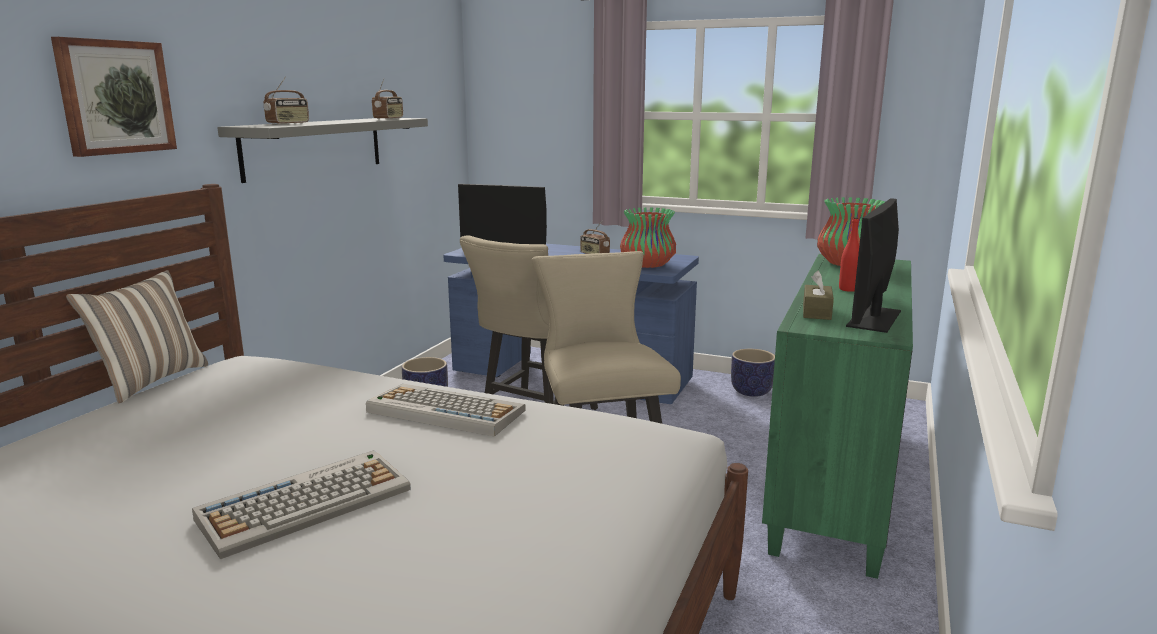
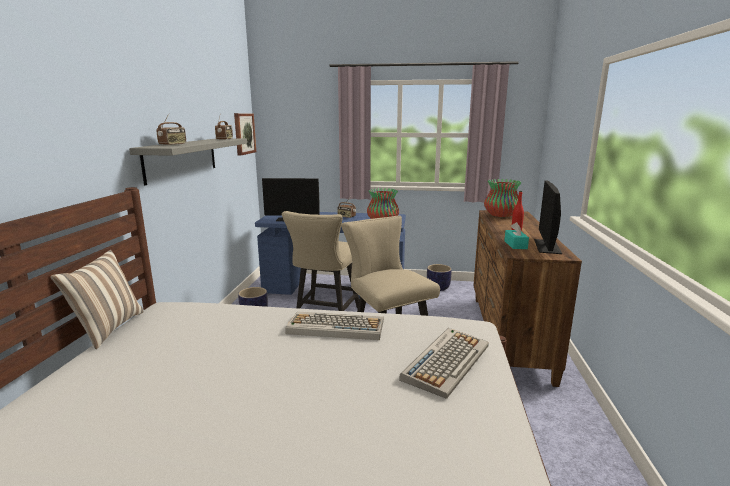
camera: 15 degrees left, 0 degrees up
picture [51,37,177,157] -> picture moved to [234,113,256,155]
keyboard [192,450,411,560] -> keyboard moved to [399,328,489,399]
green dresser [762,254,913,579] -> brown dresser [473,210,582,387]
brown tissue box [803,271,834,320] -> turquoise tissue box [504,222,529,249]

